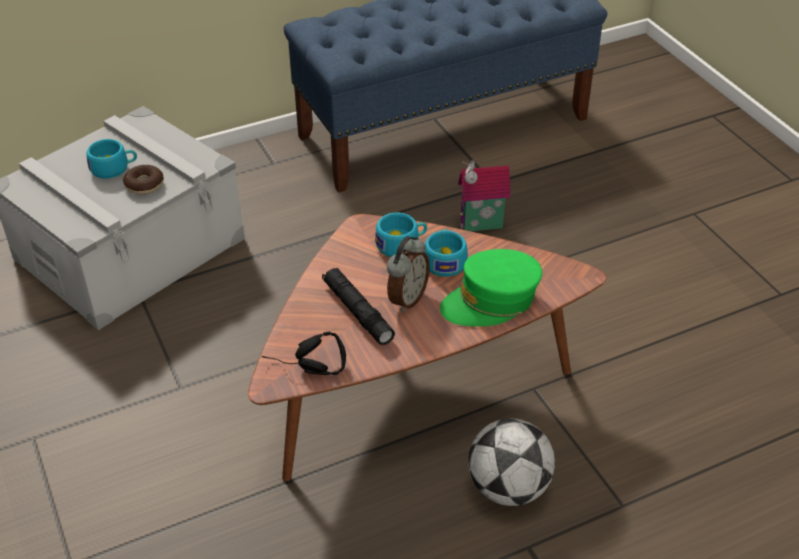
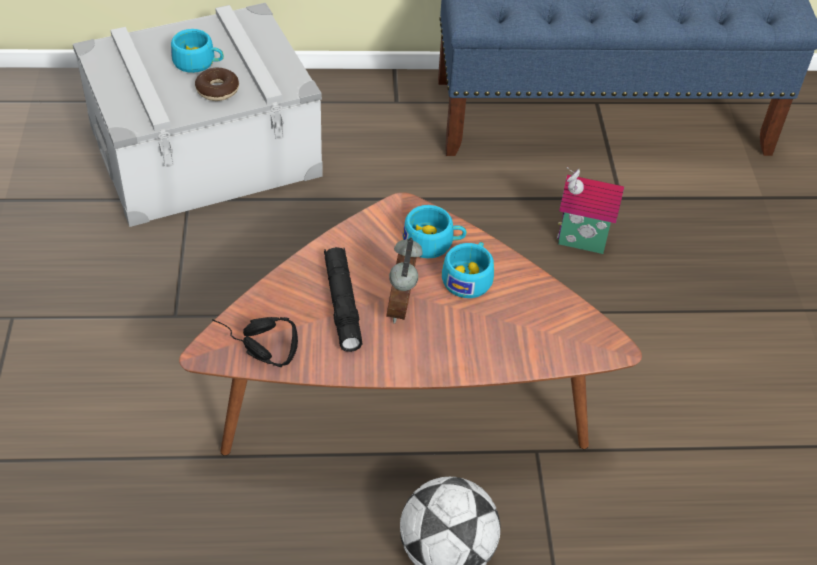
camera: 20 degrees right, 5 degrees up
alarm clock [387,236,430,312] -> alarm clock turned 135 degrees clockwise [386,238,423,323]
green cap [440,249,542,326] -> none

